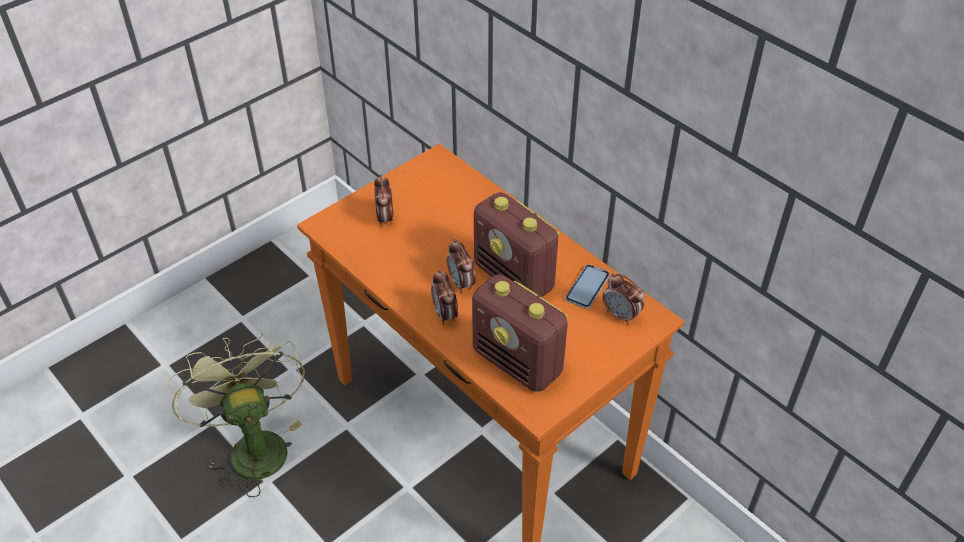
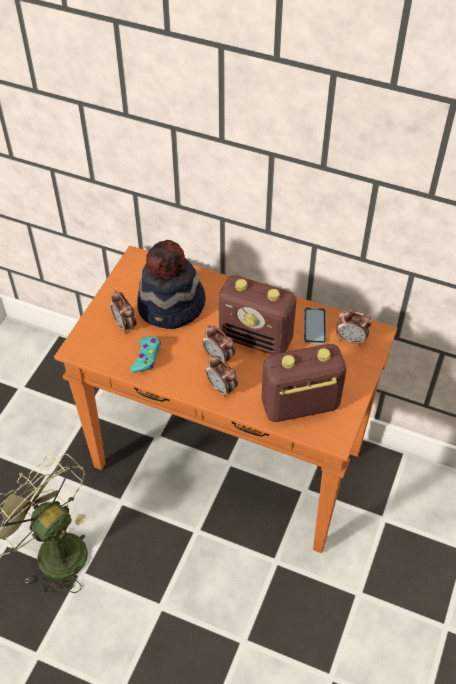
camera: 25 degrees left, 5 degrees up
radio [472,274,568,392] -> radio turned 150 degrees clockwise [262,344,346,422]
none -> turquoise game controller [130,336,161,373]
none -> hat [137,240,206,329]

